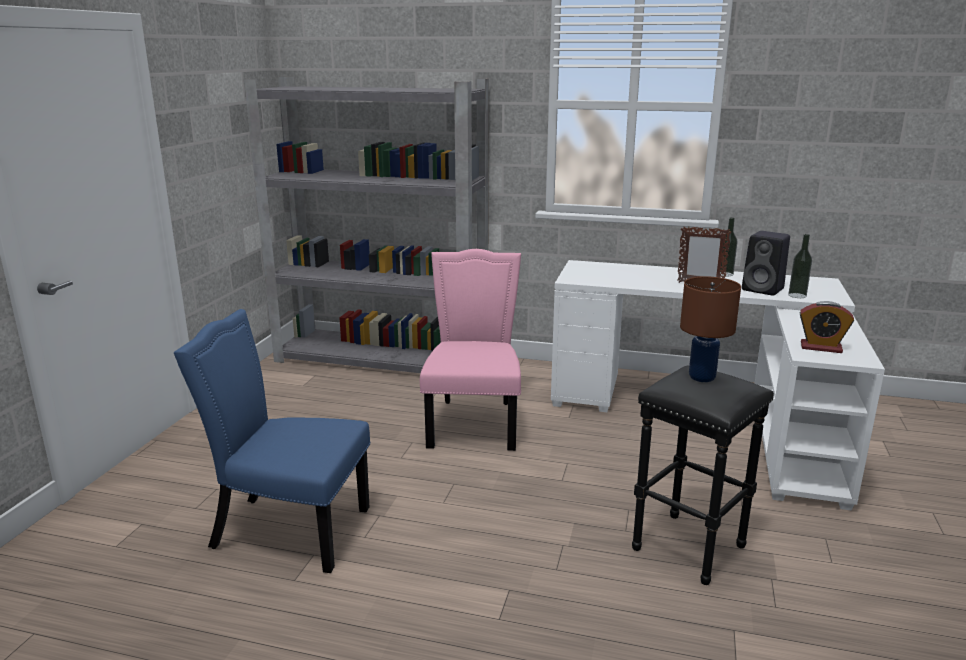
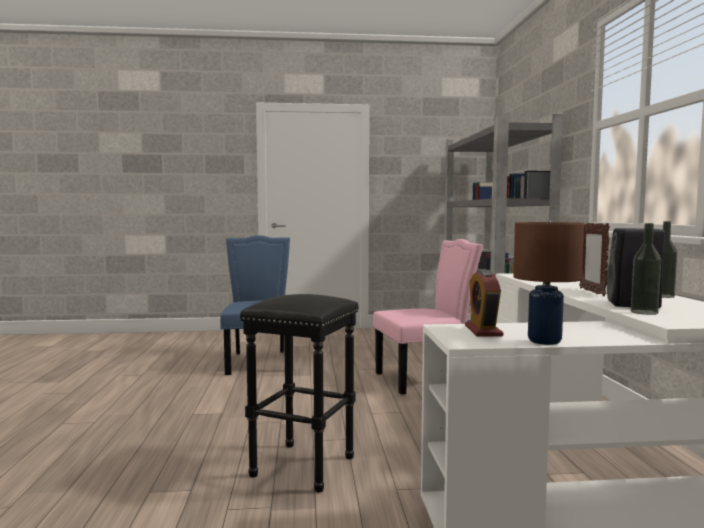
camera: 70 degrees right, 15 degrees down
brown table lamp [680,276,741,382] -> brown table lamp moved to [513,220,584,345]

